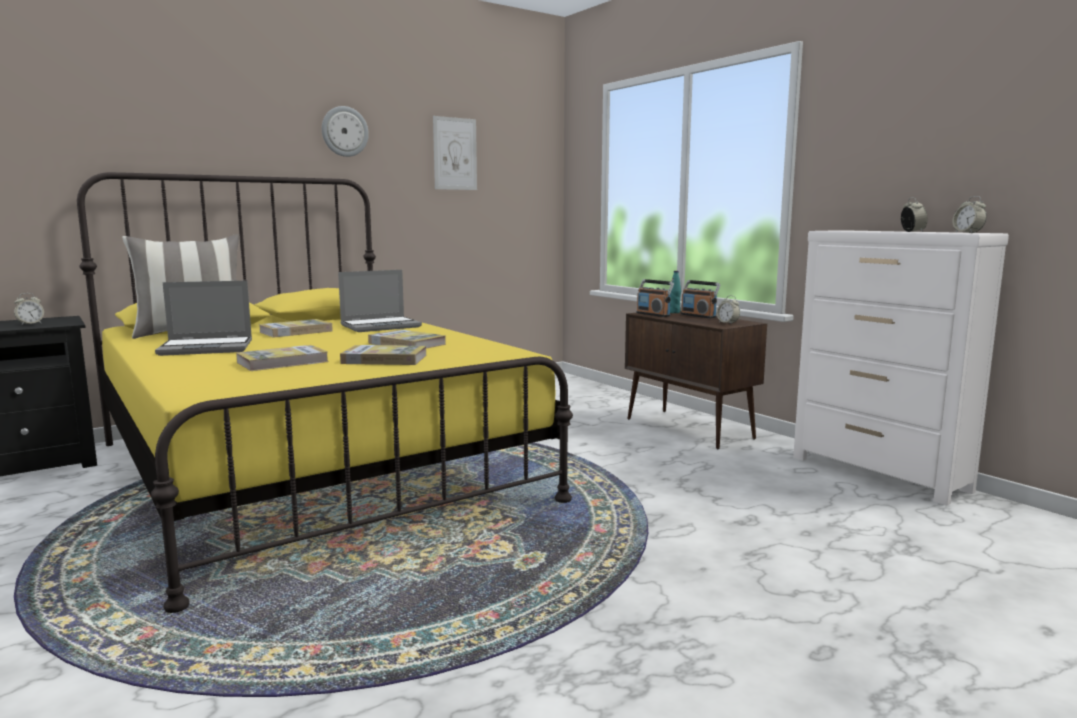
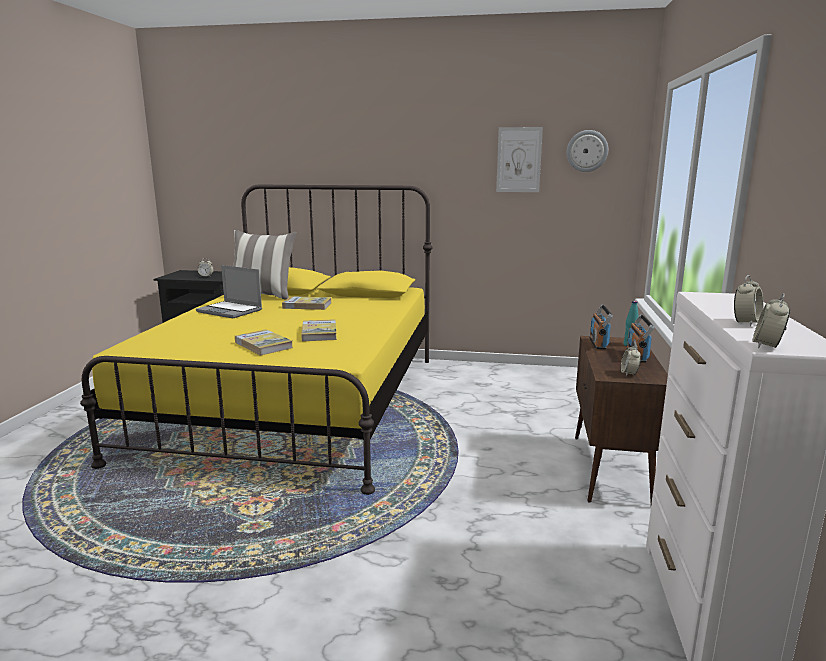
camera: 45 degrees right, 5 degrees up
book [236,345,329,371] -> none
wall clock [322,106,369,157] -> wall clock moved to [566,130,608,172]
laptop [338,270,422,332] -> none

